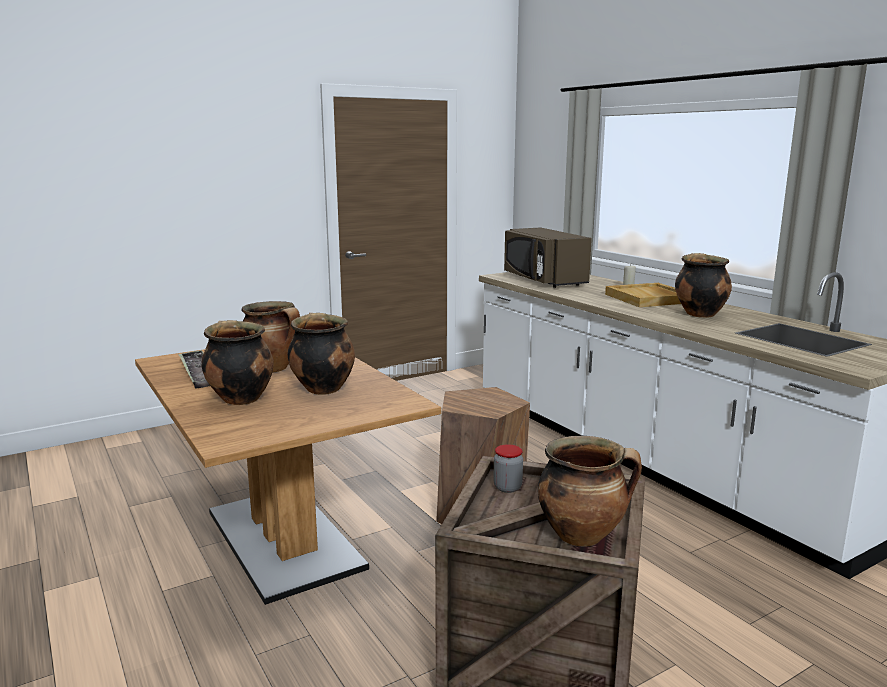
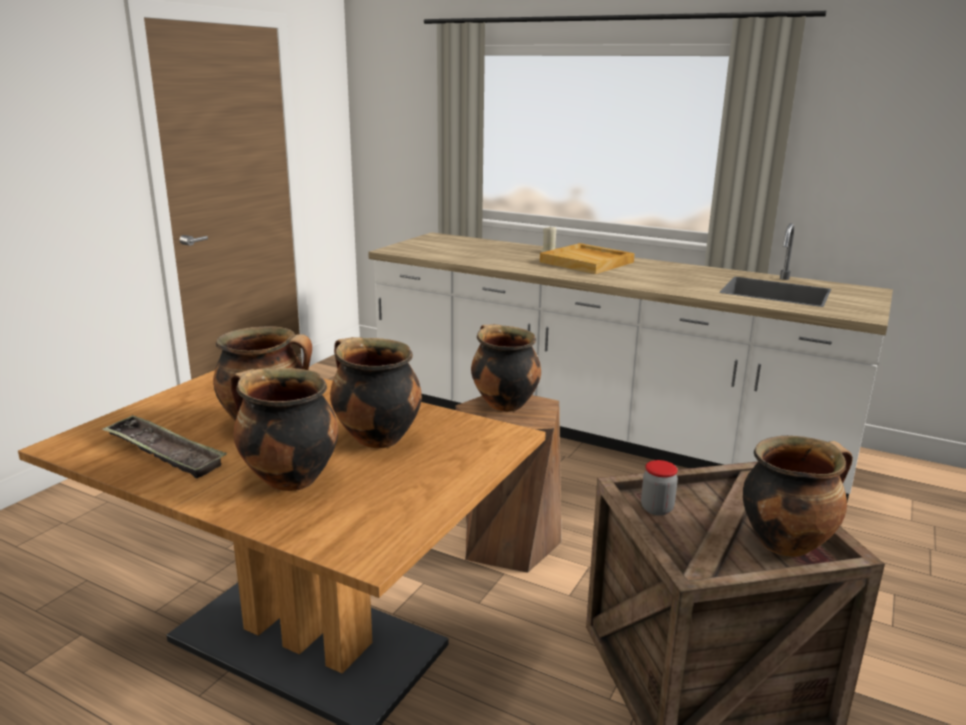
camera: 30 degrees left, 5 degrees up
brown microwave [504,227,592,288] -> none
cooking pot [675,253,732,318] -> cooking pot moved to [471,324,541,412]

